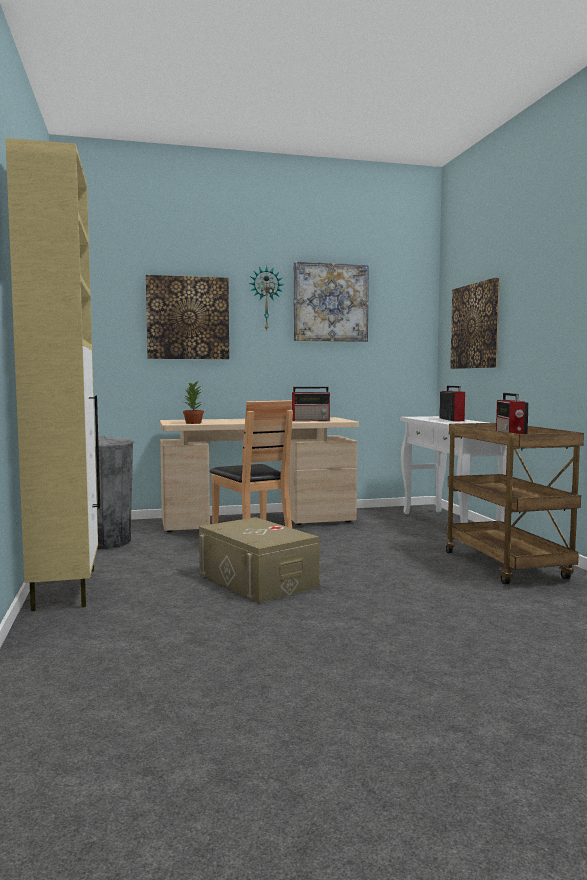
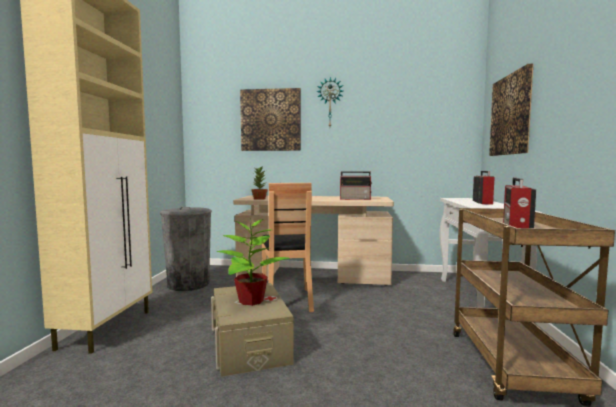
camera: 20 degrees right, 0 degrees up
picture [294,262,369,342] -> none
none -> potted plant [216,218,290,306]

